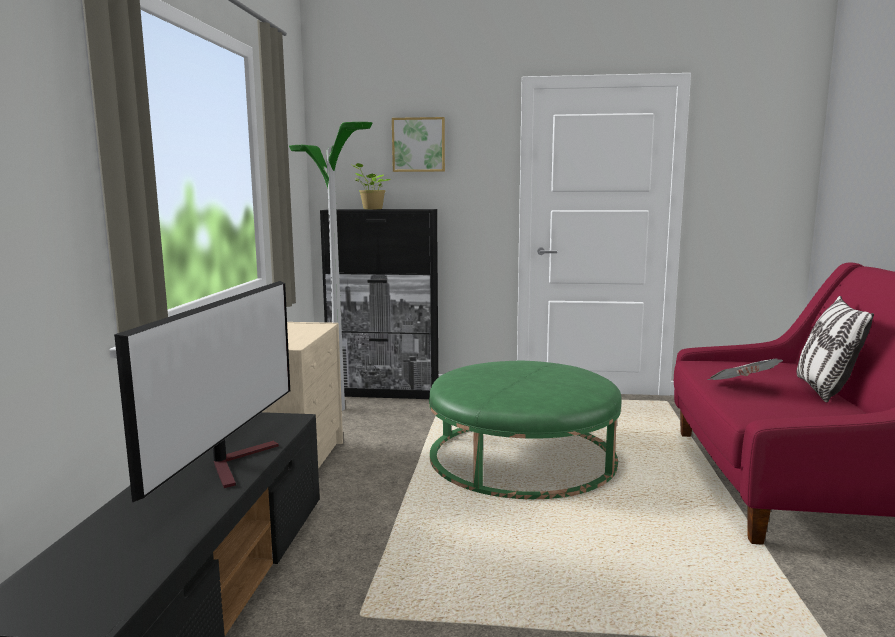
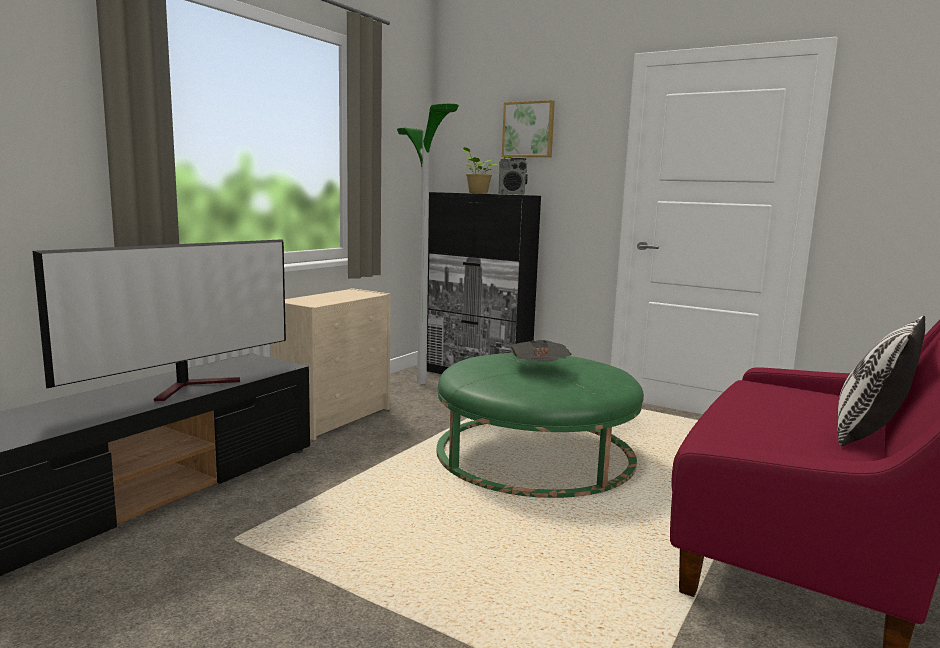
camera: 25 degrees right, 0 degrees up
newspaper [707,359,783,380] -> newspaper moved to [508,340,572,362]
none -> radio [498,156,528,195]

